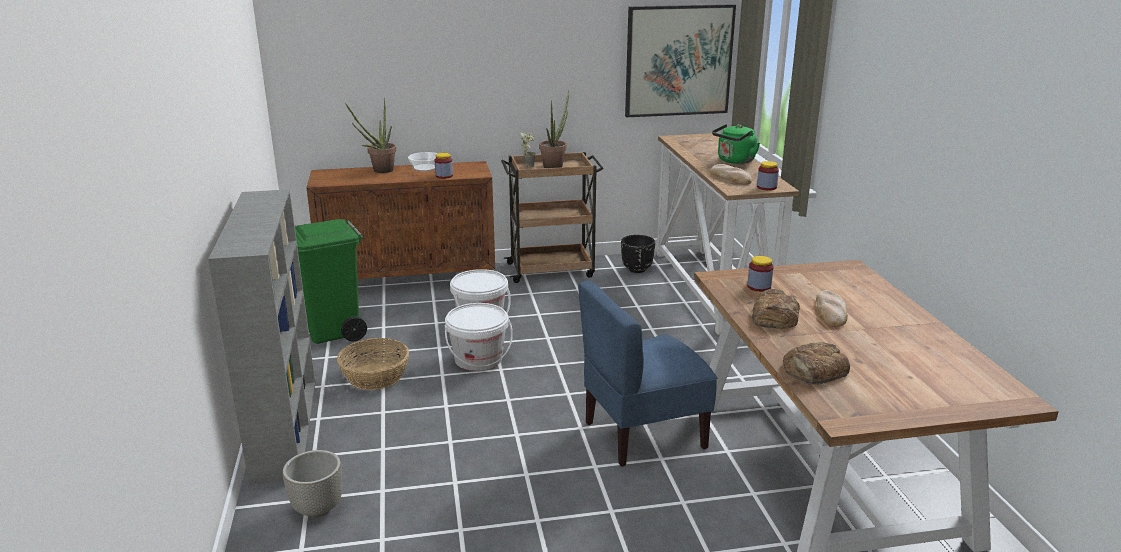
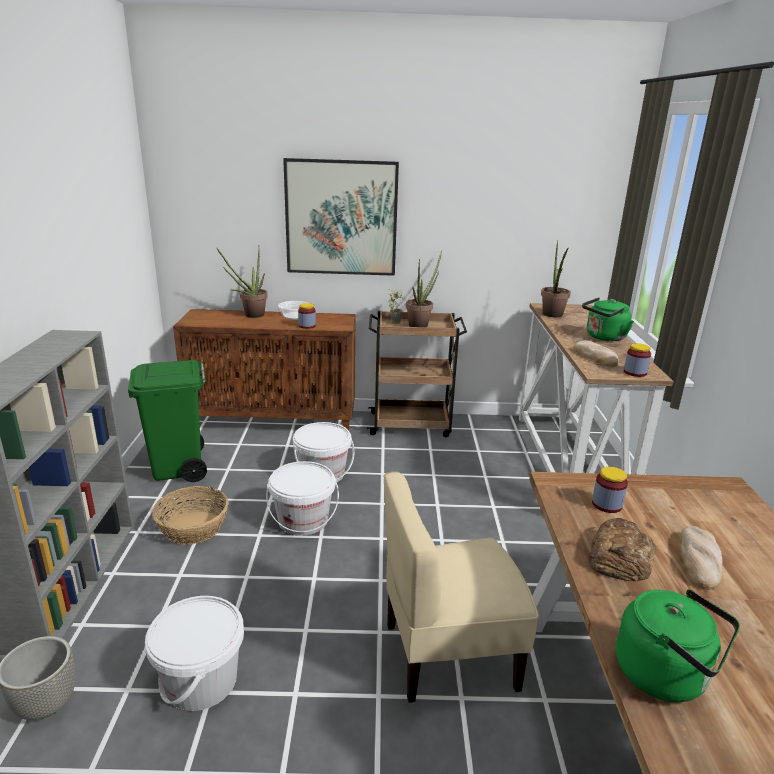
camera: 10 degrees right, 0 degrees up
blue chair [578,280,717,467] -> beige chair [384,471,539,703]
black planter [621,235,655,273] -> none
picture [625,4,736,117] -> picture moved to [283,158,399,276]
bread [783,342,850,385] -> green kettle [616,589,740,702]
none -> white bucket [145,596,244,711]
none -> potted plant [541,241,571,317]

